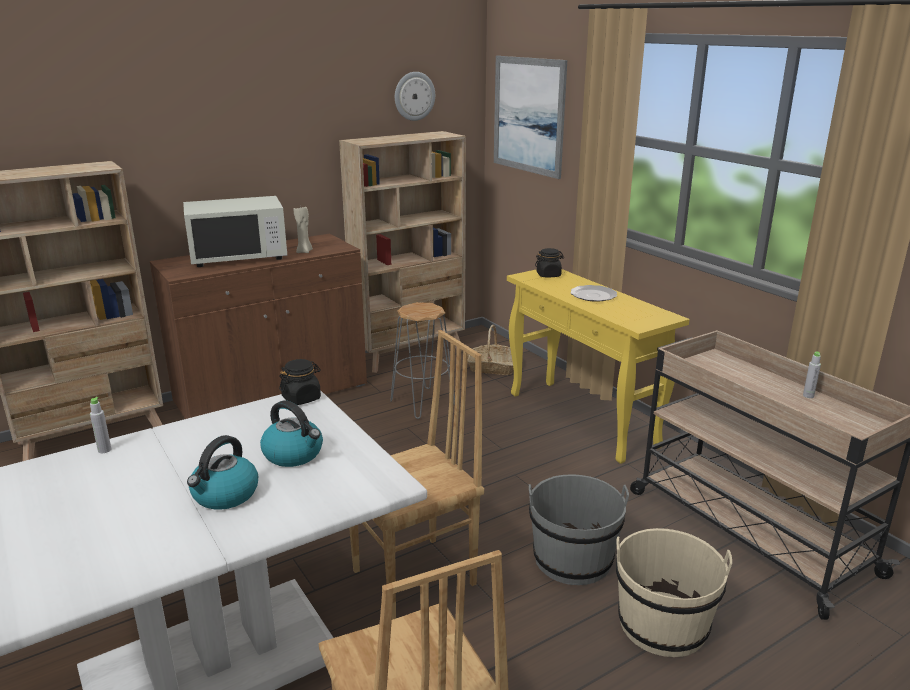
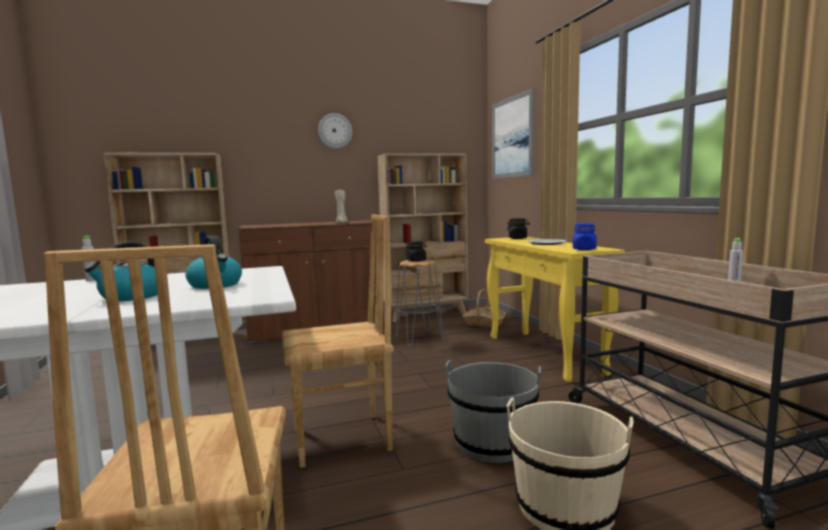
camera: 15 degrees right, 15 degrees down
white microwave [183,196,287,267] -> none
black jar [279,359,321,405] -> black jar moved to [406,241,427,262]
wall clock [395,72,435,121] -> wall clock moved to [318,113,352,149]
none -> blue jar [573,223,597,250]

